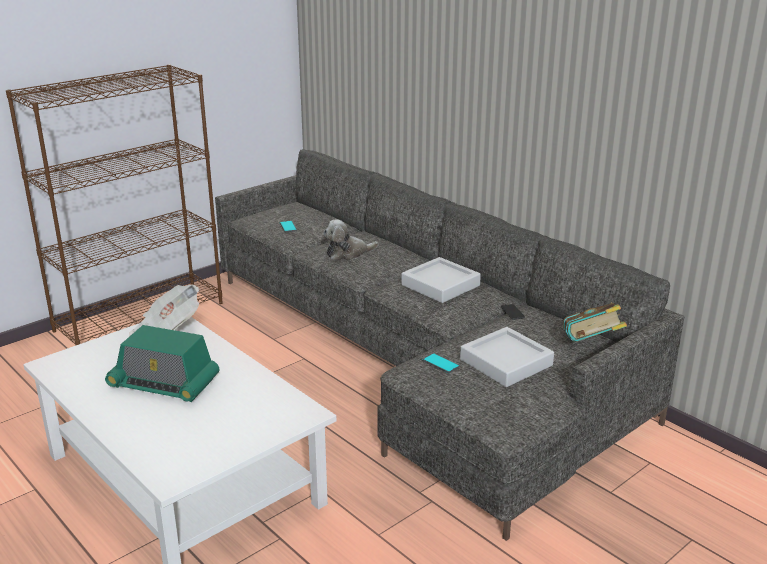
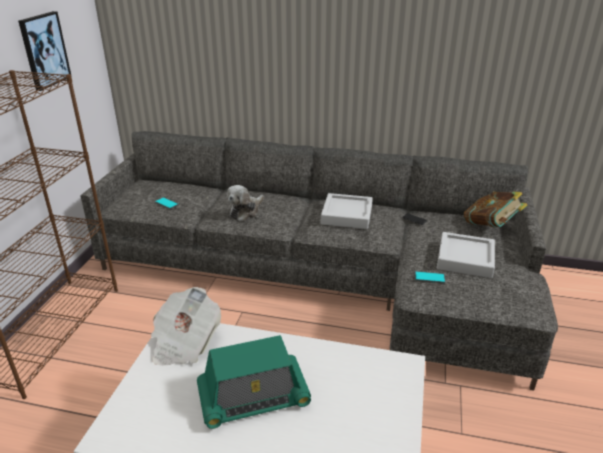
camera: 35 degrees left, 5 degrees up
none -> picture [18,11,72,91]

